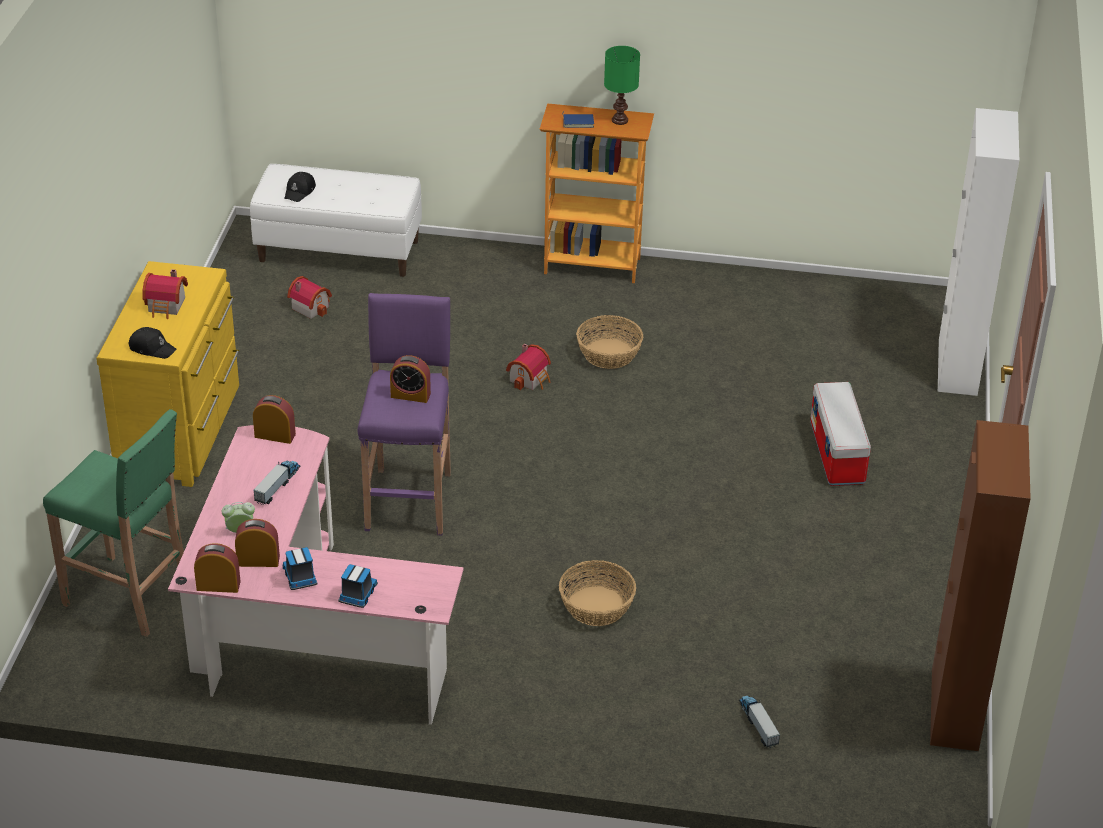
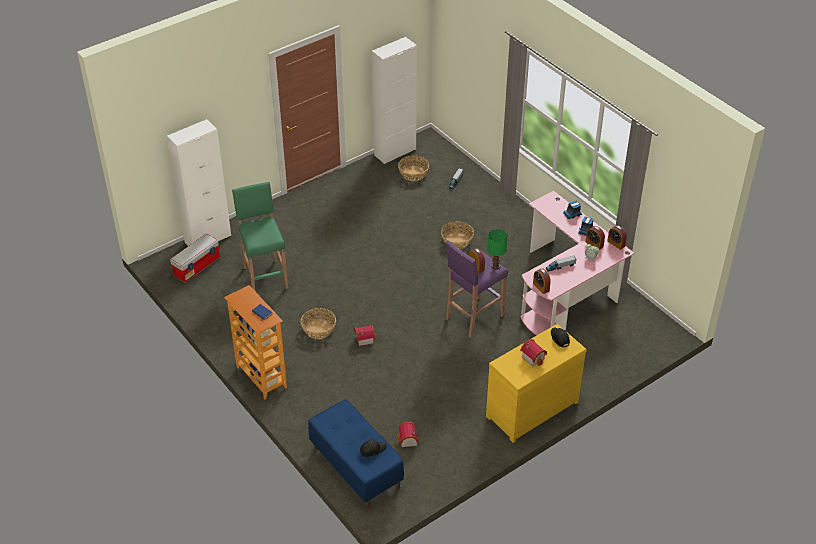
camera: 135 degrees left, 5 degrees up
green stool [43,409,184,637] -> green stool moved to [232,182,289,291]
white bench [250,164,422,277] -> blue bench [308,399,404,509]
green table lamp [604,46,640,125] -> green table lamp moved to [487,229,508,269]
storage box [810,382,871,486] -> storage box moved to [170,234,220,283]
brown cabinet [930,420,1031,751] -> white cabinet [372,37,417,164]
none -> basket [398,155,429,181]

